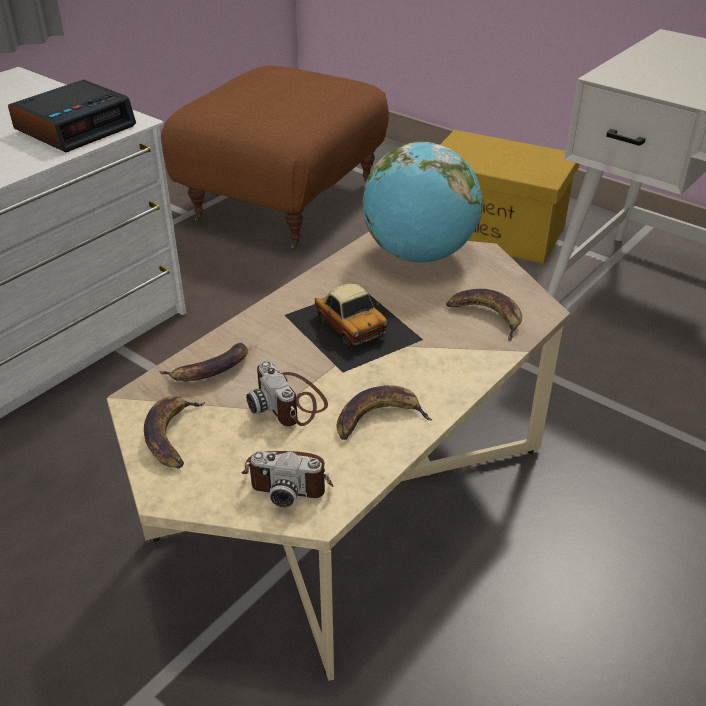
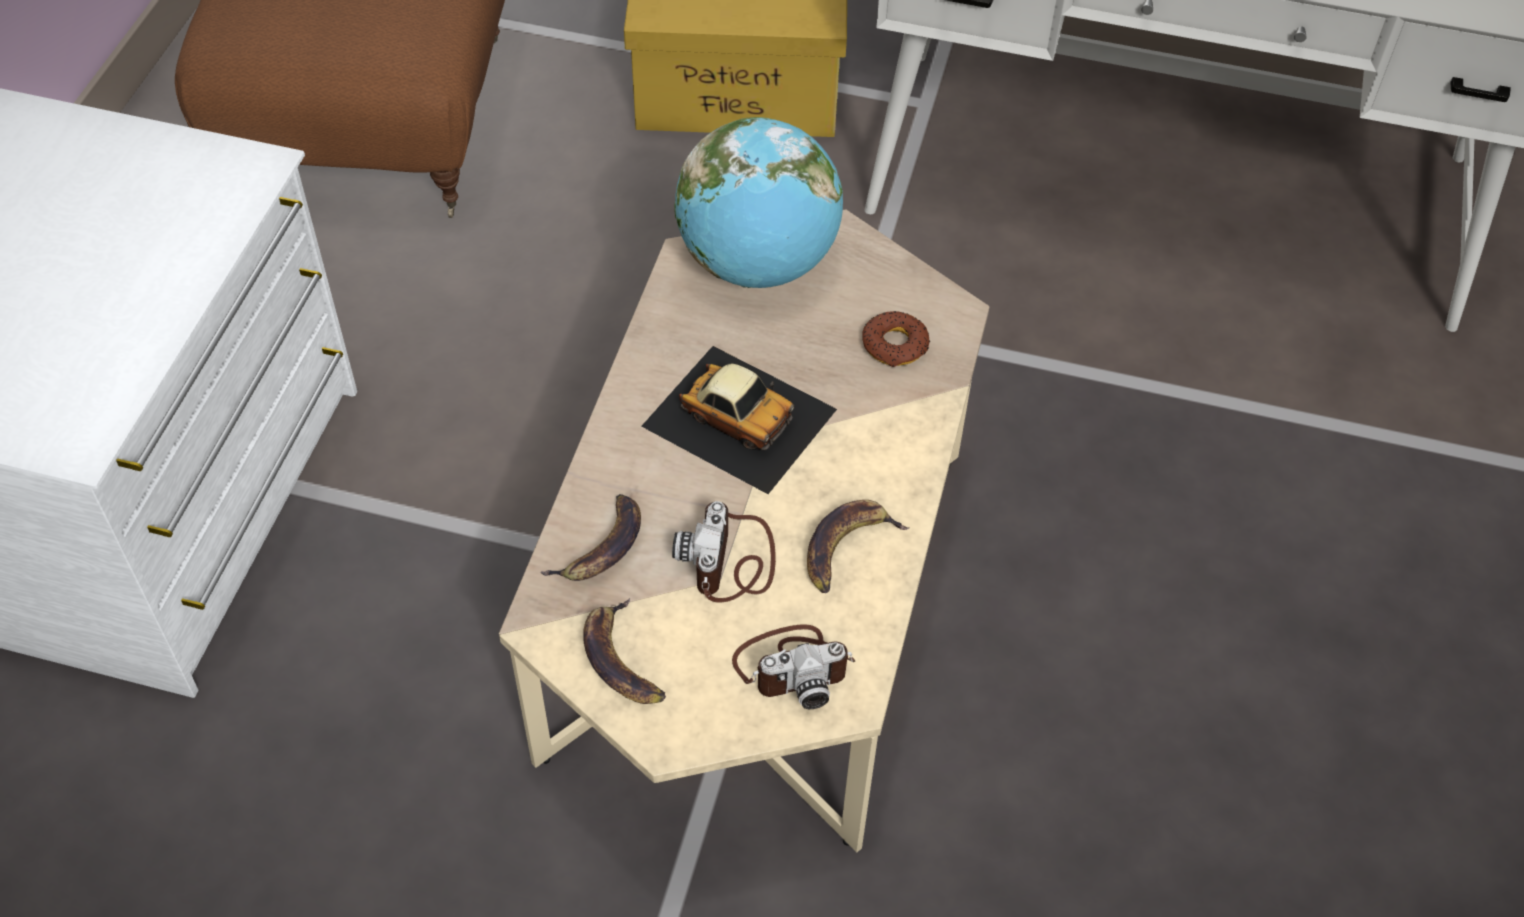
camera: 25 degrees left, 15 degrees up
alarm clock [8,80,136,152] -> none
camera [246,361,328,426] -> camera turned 60 degrees clockwise [672,501,776,603]
banana [446,289,522,341] -> donut [862,311,930,367]

